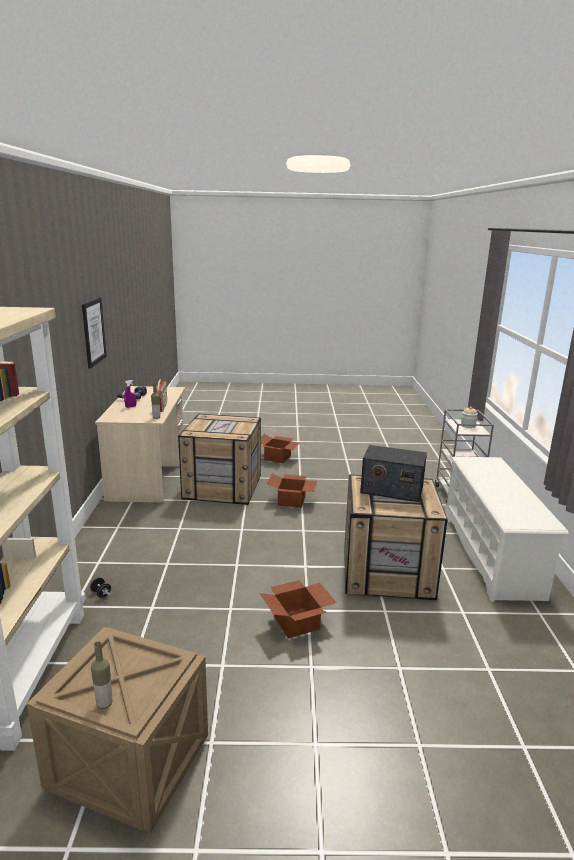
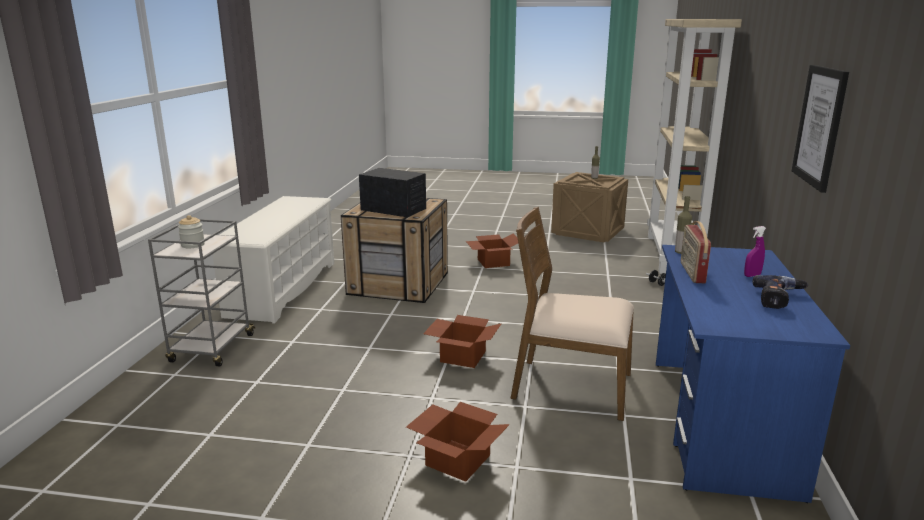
camera: 170 degrees left, 0 degrees up
beige desk [95,386,185,503] -> blue desk [656,245,850,503]
crate [178,414,261,505] -> brown chair [510,207,634,421]

